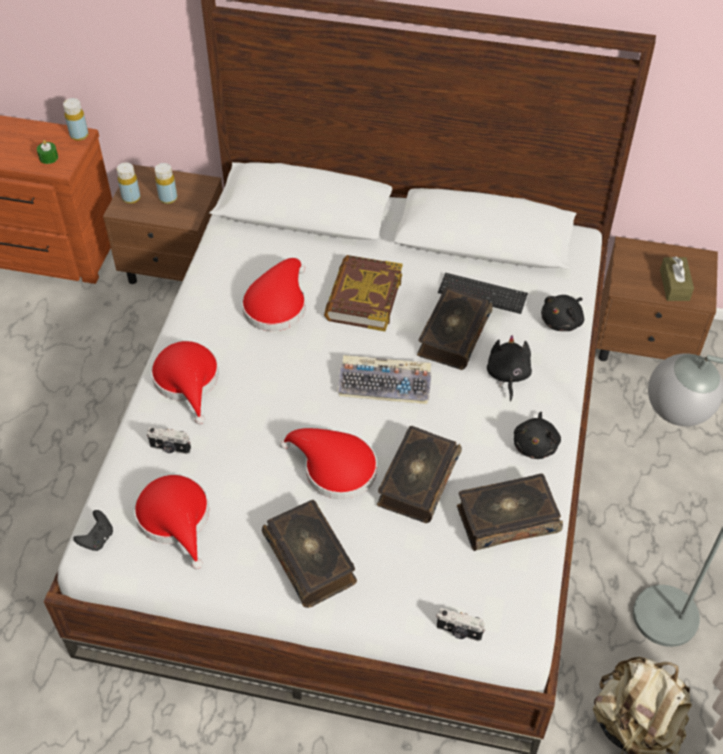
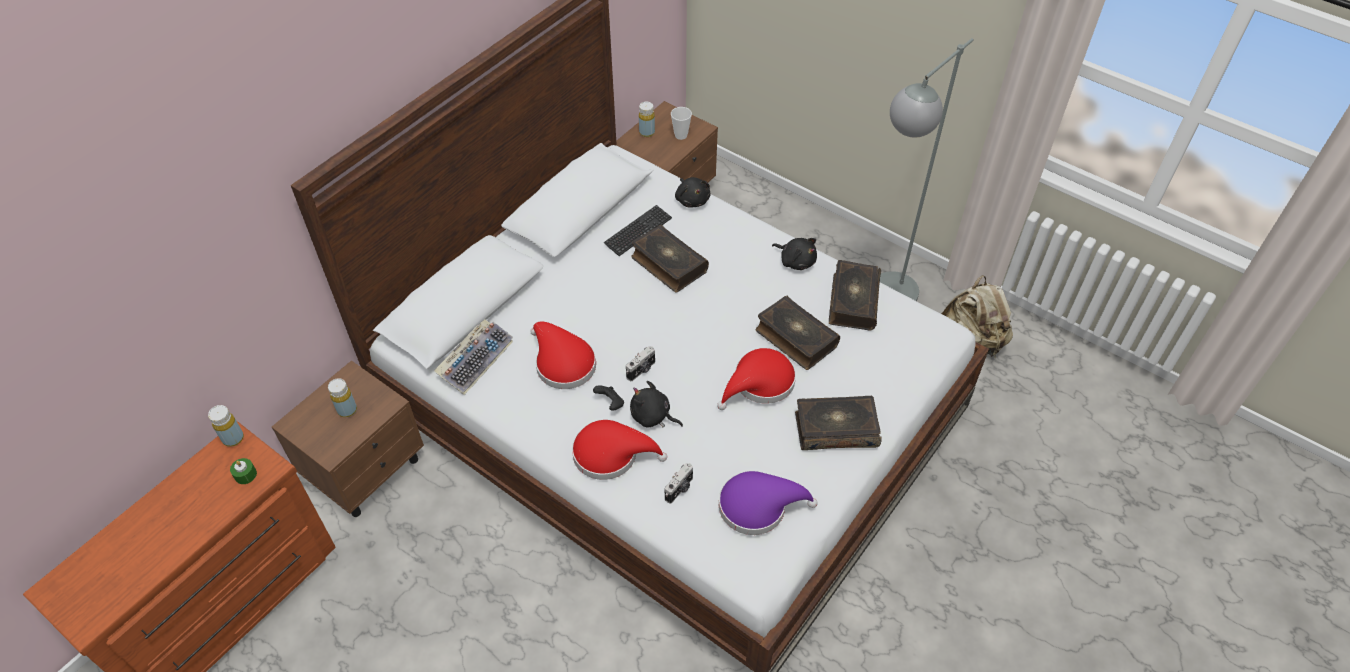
camera: 65 degrees left, 0 degrees up
black game controller [73,510,113,551] -> black game controller moved to [593,385,624,411]
yellow bottle [117,163,140,204] -> yellow bottle moved to [639,102,655,137]
red hat [134,475,209,569] -> purple hat [719,471,818,535]
book [324,255,403,332] -> none
keyboard [337,355,432,404] -> keyboard moved to [434,319,513,395]
camera [436,608,486,641] -> camera moved to [626,346,655,381]
black plush toy [487,335,532,401] -> black plush toy moved to [630,381,683,427]
brown tissue box [660,257,694,301] -> cup [671,107,692,140]

